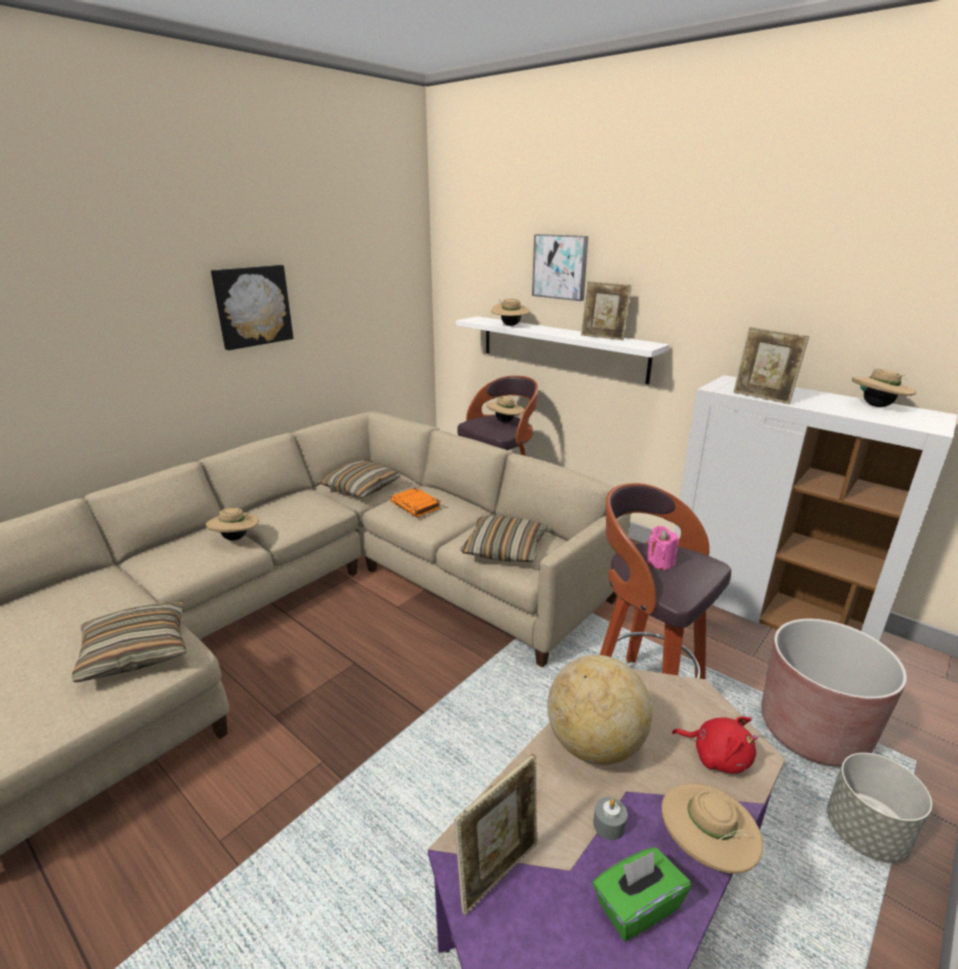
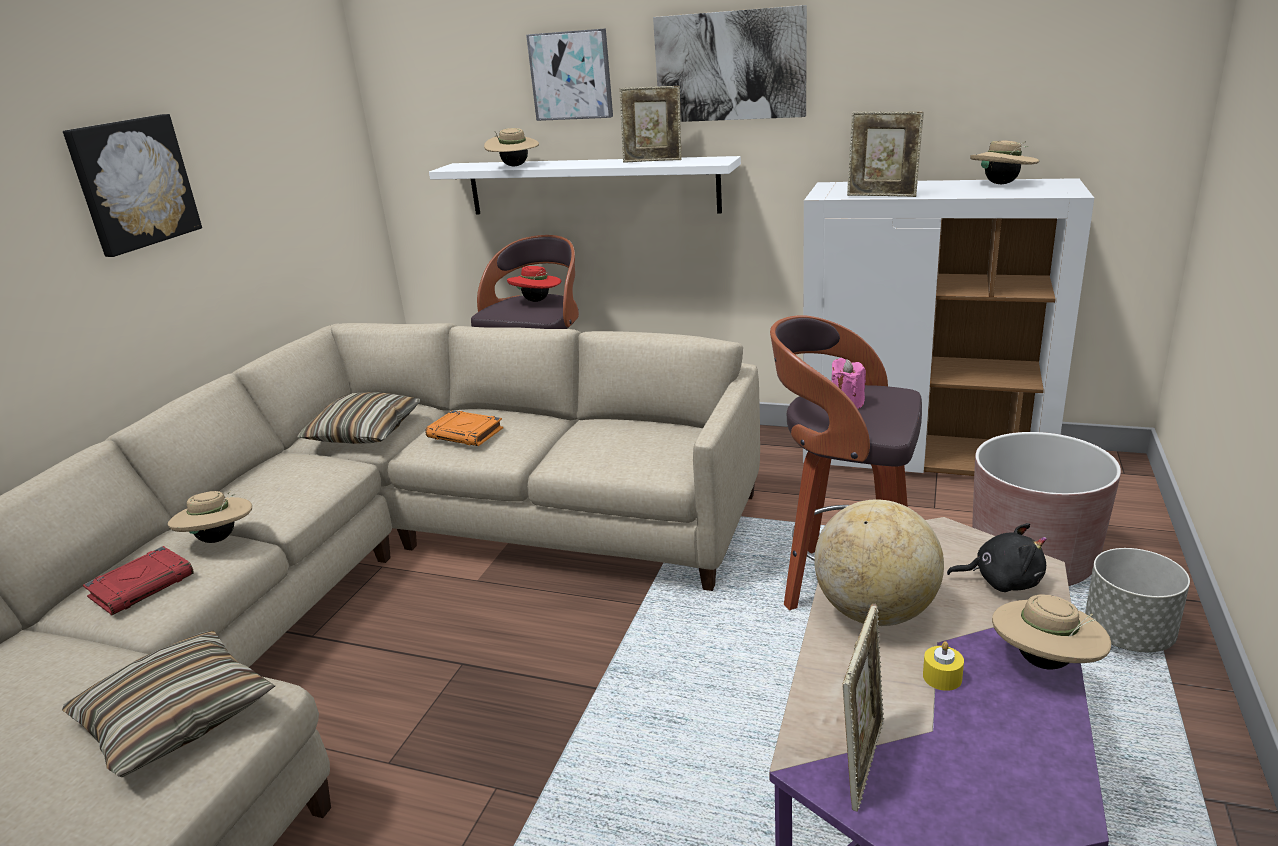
camera: 20 degrees left, 0 degrees up
pillow [460,516,547,562] -> none
beige hat [486,397,524,422] -> red hat [507,266,561,302]
grey candle [593,797,627,840] -> yellow candle [923,641,964,691]
green tissue box [593,847,691,941] -> none
red plush toy [672,717,758,774] -> black plush toy [947,523,1047,592]
none -> red book [83,546,194,615]
none -> picture [653,5,807,122]

